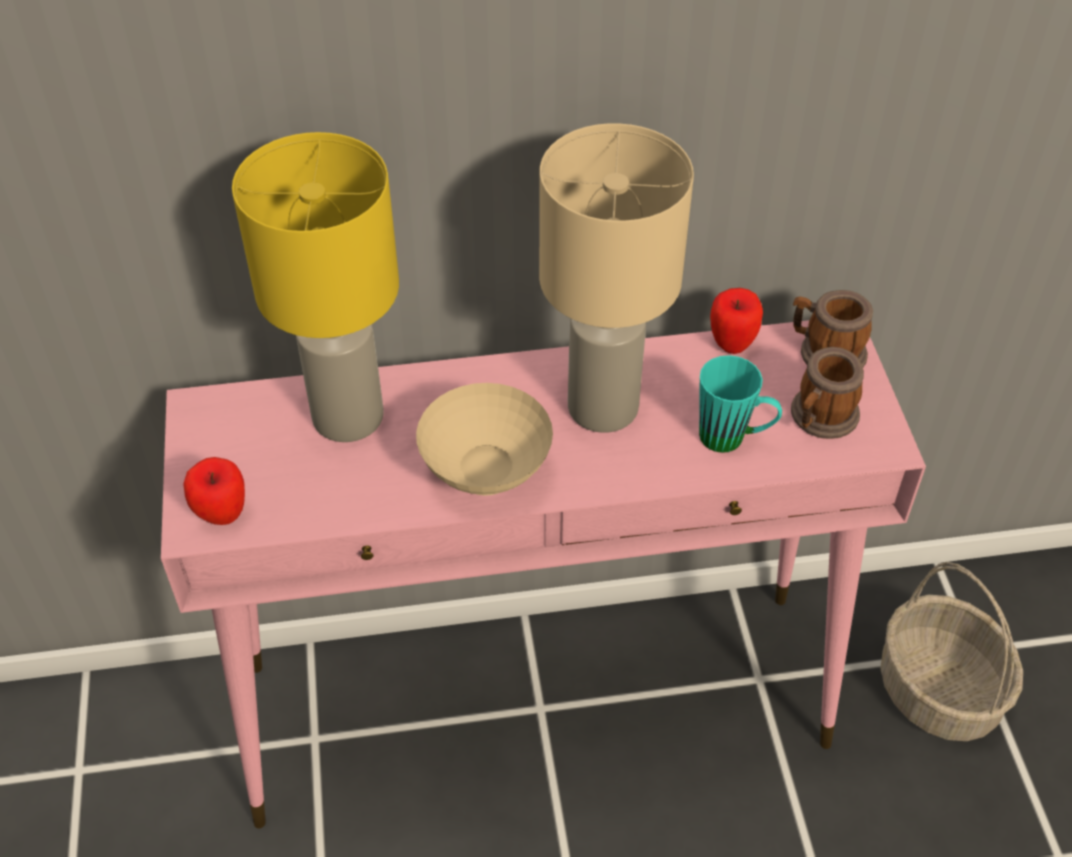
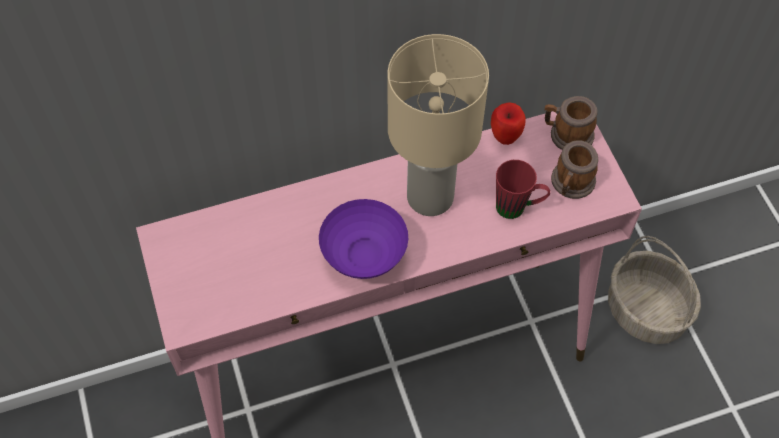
camera: 10 degrees left, 10 degrees up
apple [183,457,245,525] -> none
yellow table lamp [232,132,399,442] -> none
beige bowl [416,383,553,495] -> purple bowl [319,199,408,279]
turquoise mug [699,355,782,453] -> red mug [496,160,550,219]

